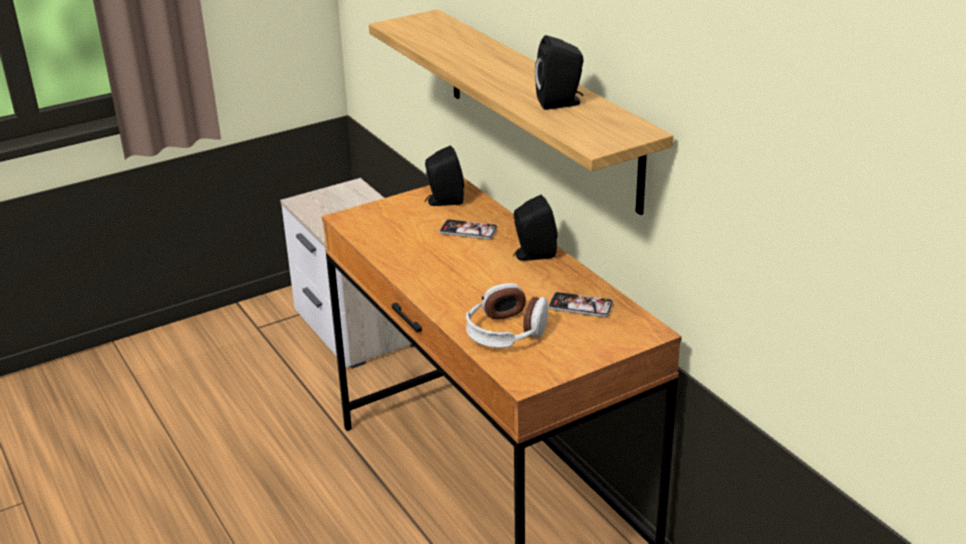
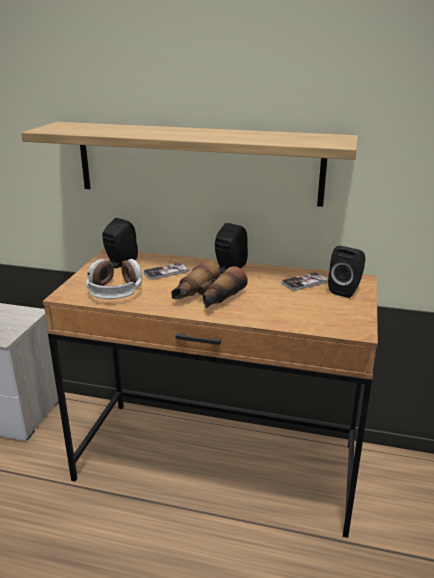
camera: 45 degrees left, 5 degrees down
headphones [466,283,548,348] -> headphones moved to [85,259,142,299]
black speaker [535,35,584,110] -> black speaker moved to [328,246,365,298]
none -> binoculars [171,260,248,308]

